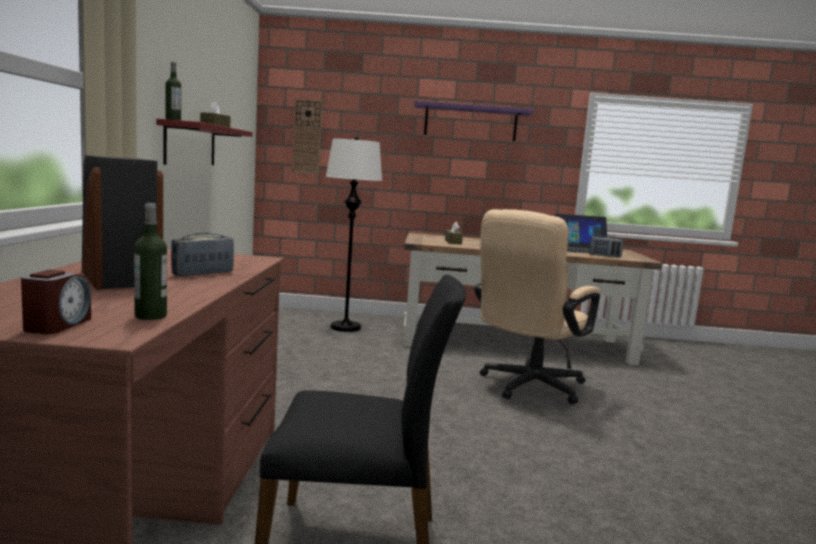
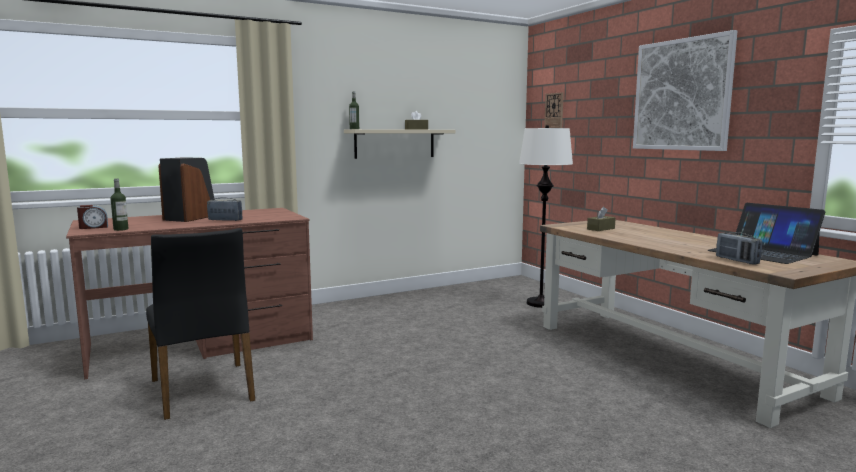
camera: 60 degrees right, 0 degrees up
red shelf [156,119,252,165] -> beige shelf [344,129,455,159]
purple shelf [414,101,534,141] -> picture [633,30,737,151]
beige office chair [474,209,600,404] -> none

